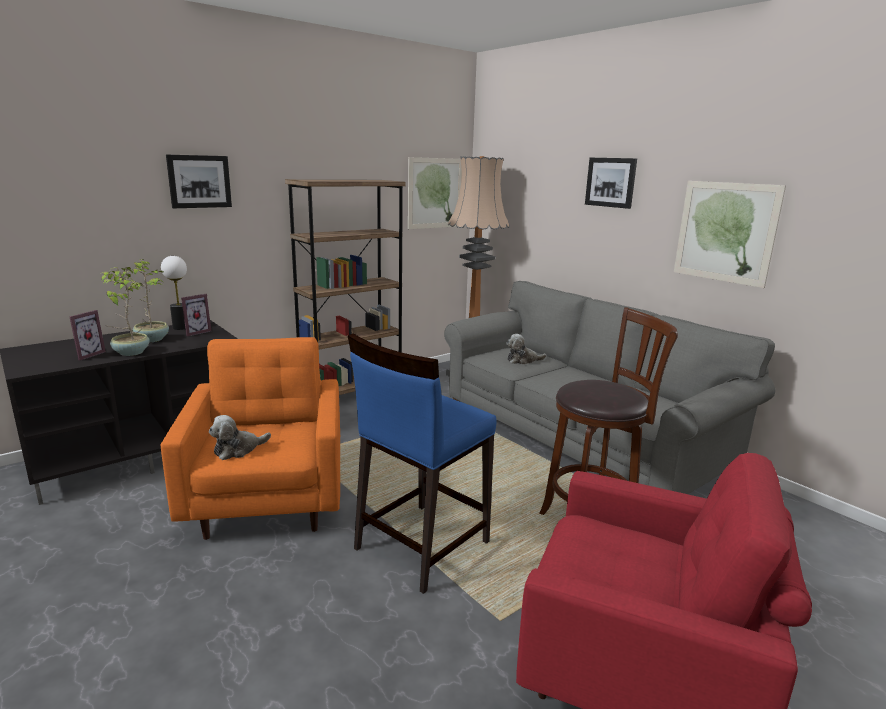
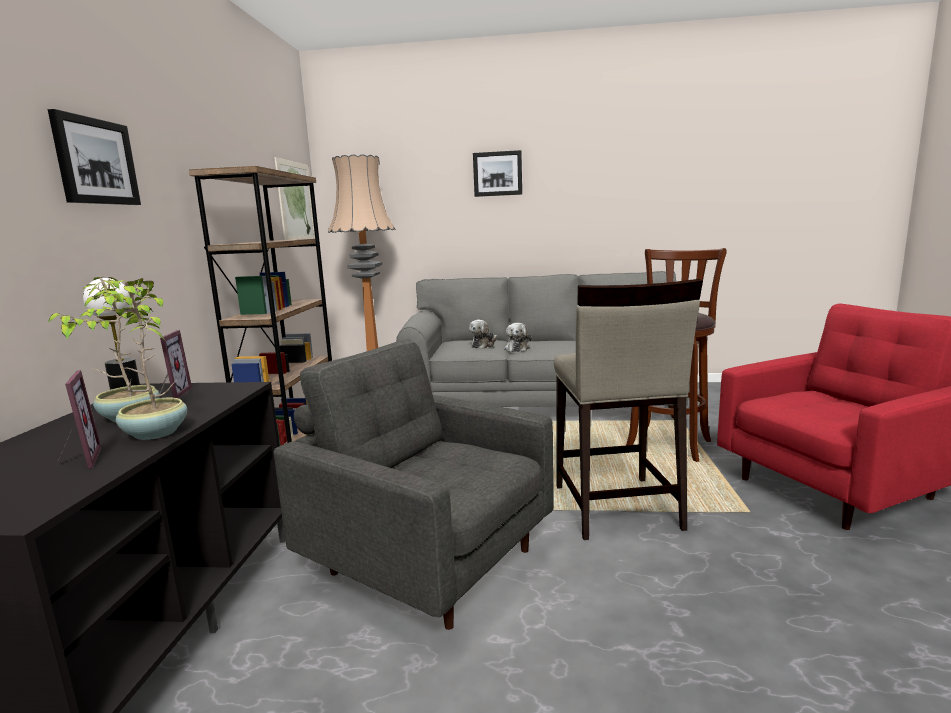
camera: 45 degrees left, 5 degrees down
orange armchair [160,337,340,540] -> grey armchair [274,339,554,630]
plush toy [209,415,271,460] -> plush toy moved to [504,323,532,352]
blue stool [348,334,497,594] -> beige stool [554,279,703,540]
picture [674,181,786,288] -> none

